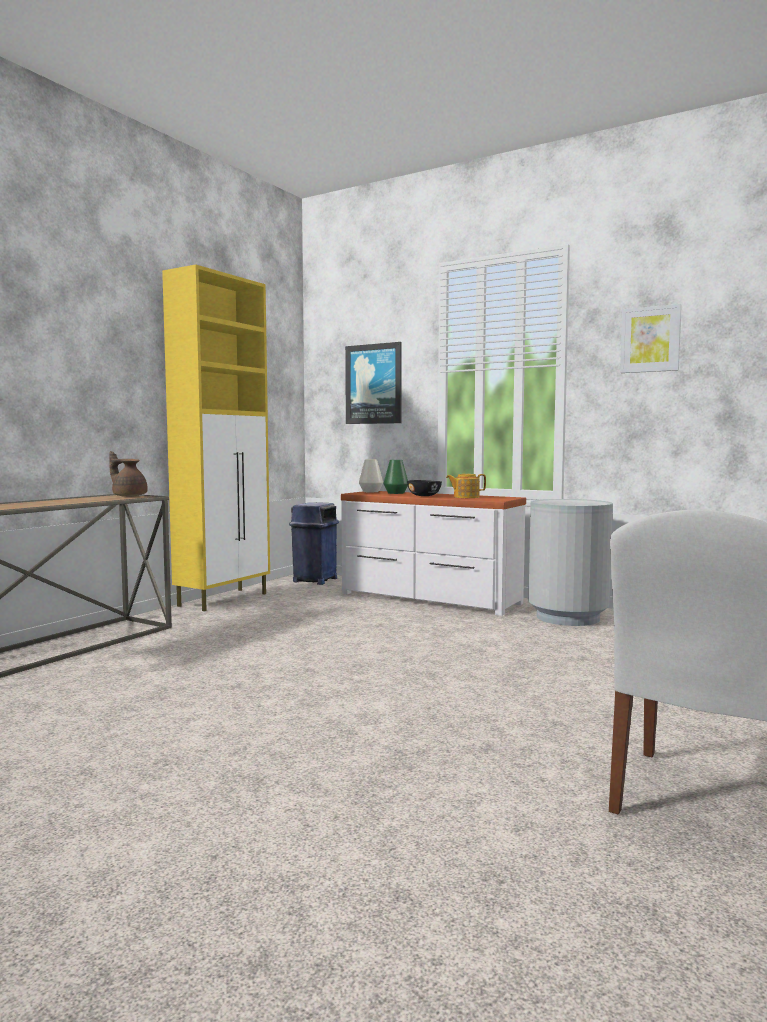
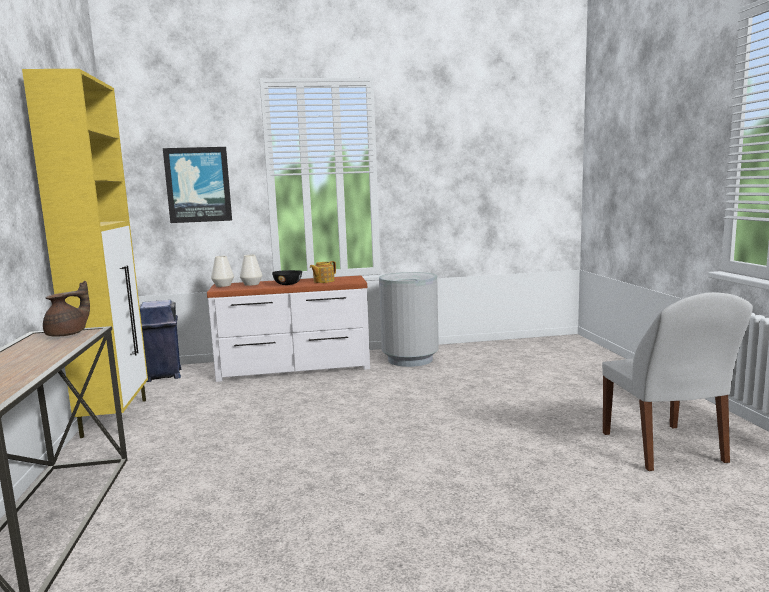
camera: 40 degrees left, 5 degrees up
brown teapot [109,451,148,497] -> brown teapot turned 135 degrees clockwise [43,281,90,336]
green vase [383,460,408,494] -> white vase [240,255,262,286]
picture [620,304,682,373] -> none

